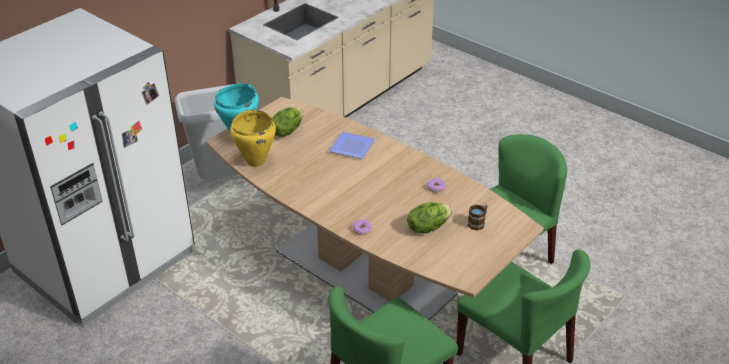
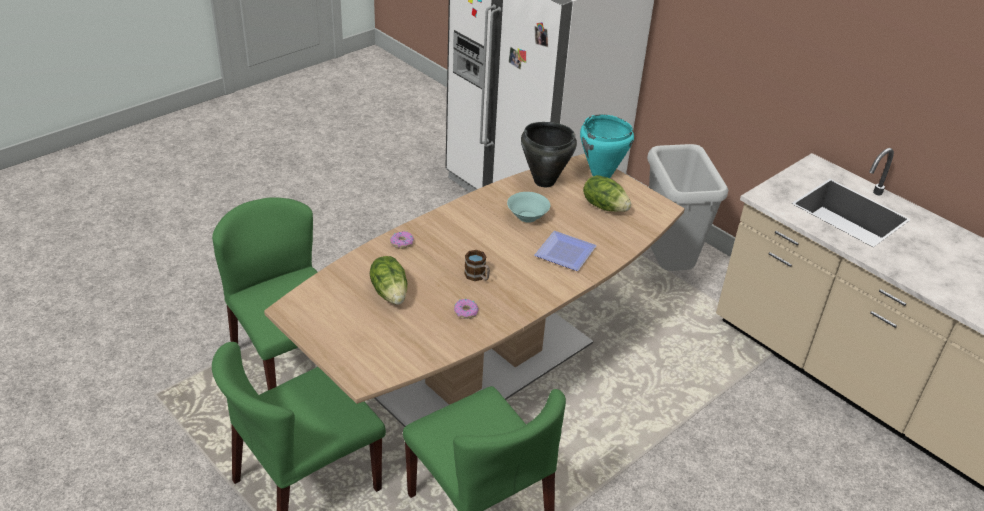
camera: 95 degrees right, 0 degrees up
yellow cooking pot [230,110,276,167] -> black cooking pot [521,122,577,187]
mug [468,204,488,231] -> mug moved to [464,250,490,281]
none -> turquoise bowl [507,192,550,223]

